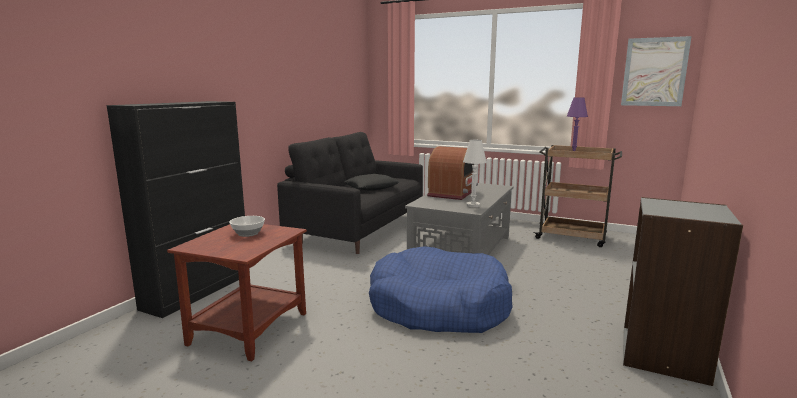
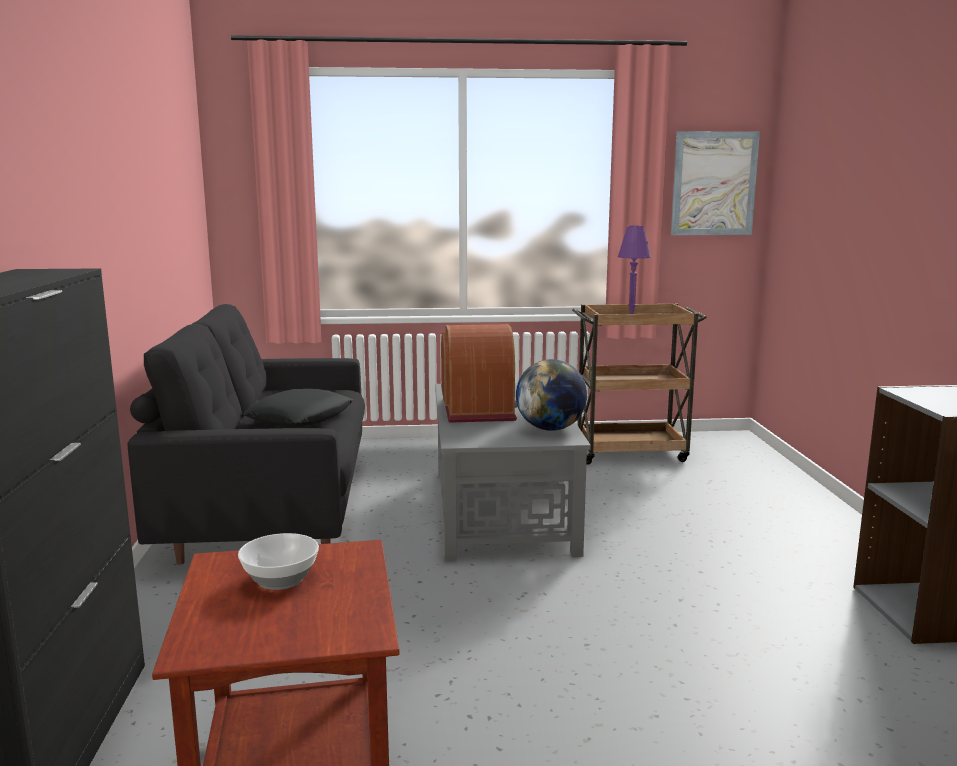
camera: 30 degrees left, 0 degrees up
blue dog bed [369,246,512,333] -> none
white table lamp [463,140,487,207] -> globe [516,359,587,431]

